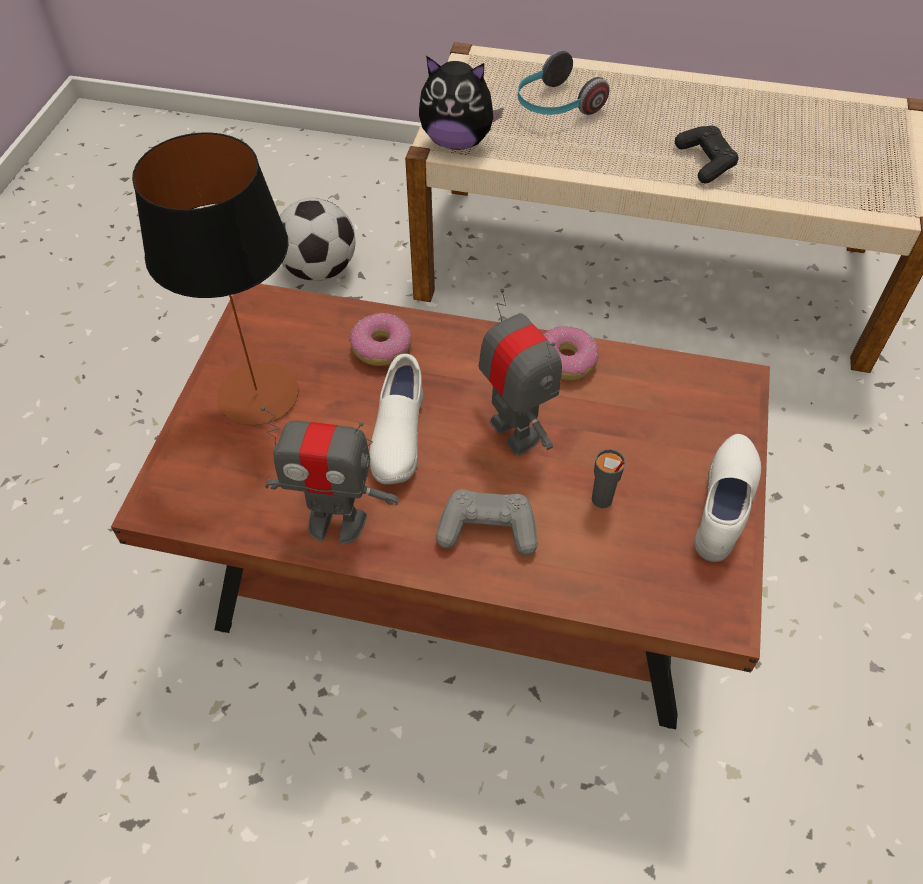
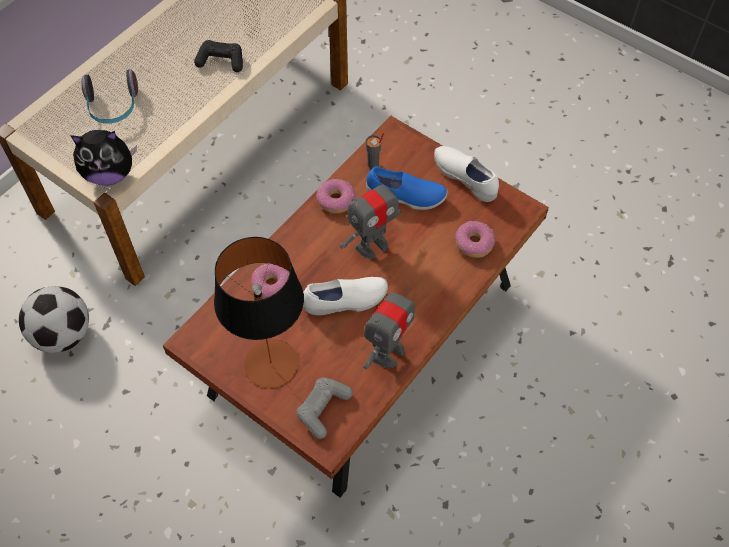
camera: 65 degrees left, 5 degrees up
white shoe [369,354,423,485] -> white shoe turned 45 degrees counterclockwise [303,277,388,316]
plush toy [419,56,504,150] -> plush toy turned 45 degrees clockwise [70,130,137,186]
grey game controller [436,489,538,555] -> grey game controller moved to [297,377,353,439]
toy robot [478,288,562,455] -> toy robot turned 150 degrees clockwise [340,176,402,259]
grey cup [592,449,626,508] -> grey cup moved to [366,133,384,169]
none -> blue shoe [366,166,448,210]
none -> donut [455,221,495,258]

